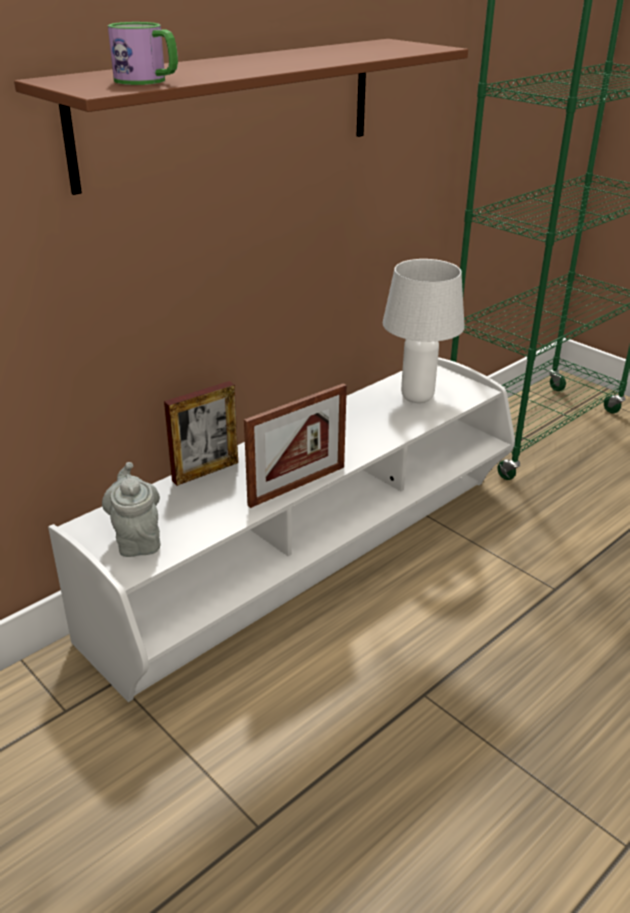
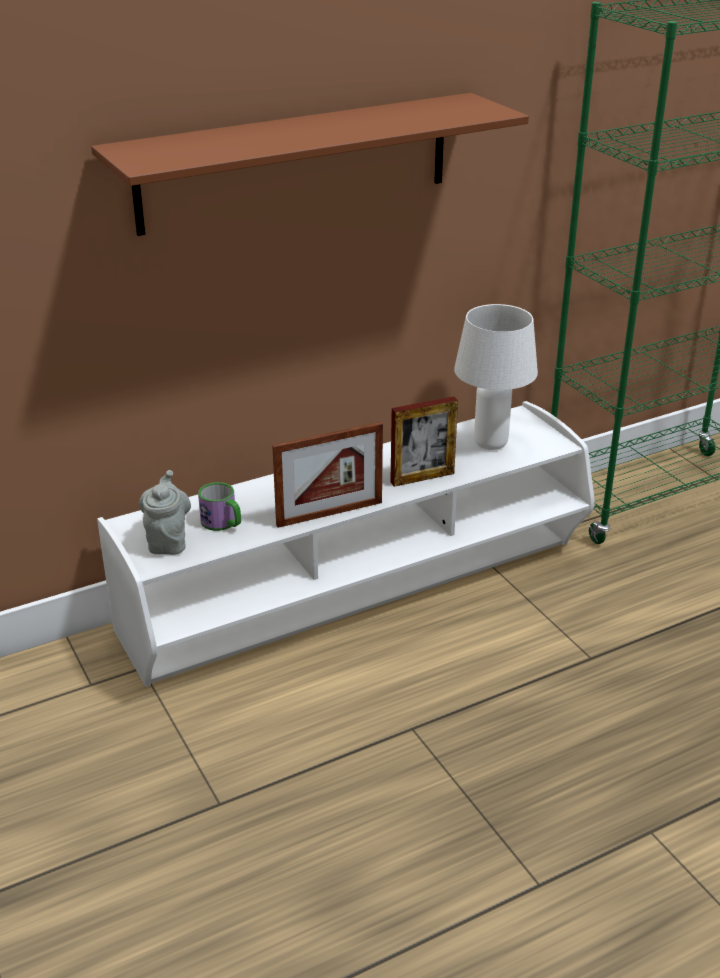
camera: 15 degrees right, 0 degrees up
mug [108,22,178,85] -> mug moved to [198,482,241,531]
picture frame [164,381,238,486] -> picture frame moved to [390,396,458,487]

